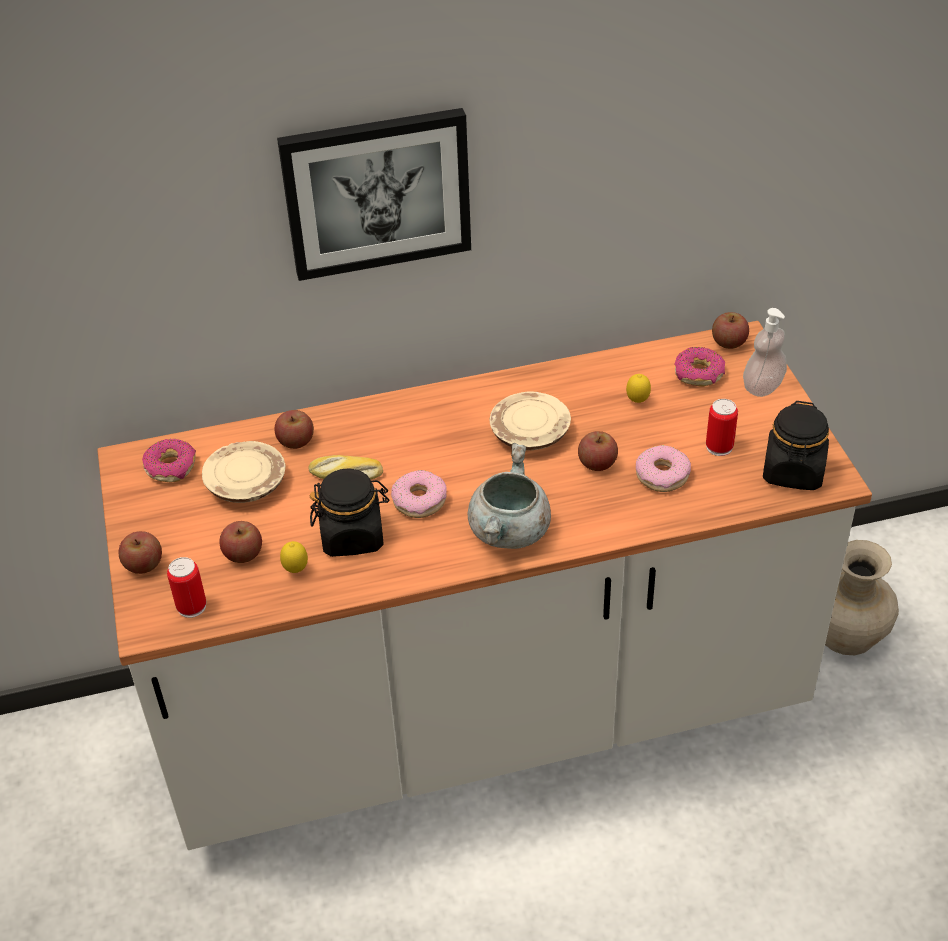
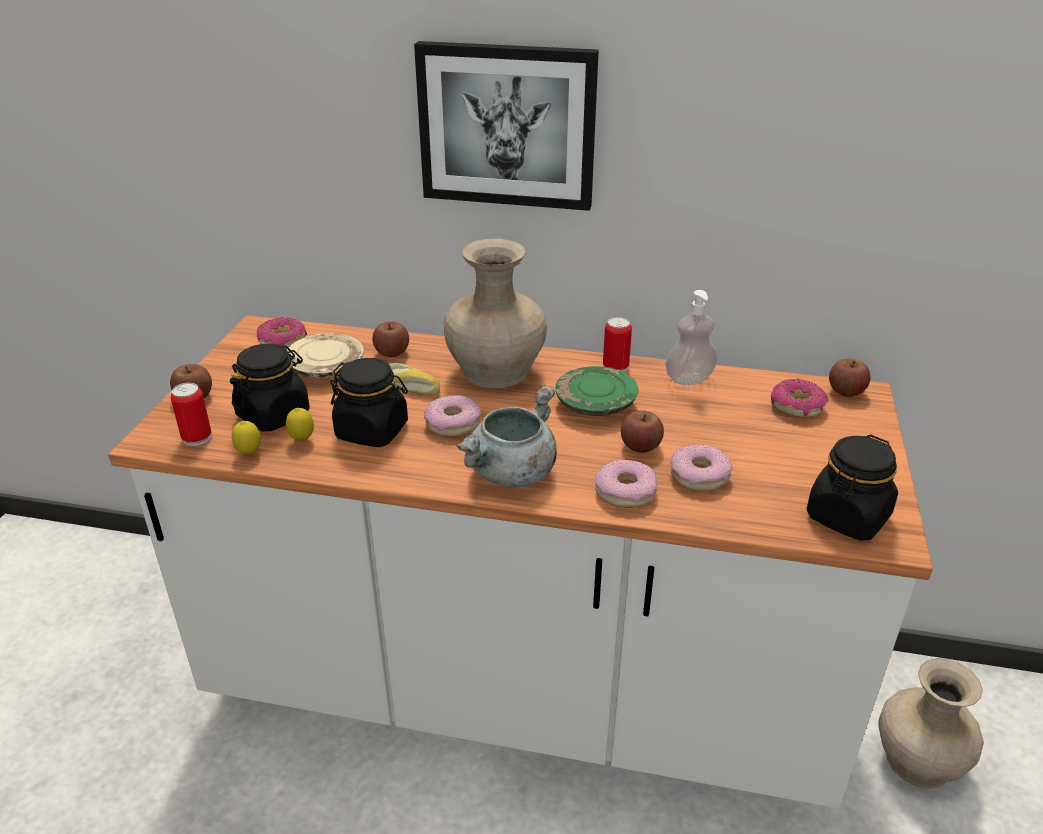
camera: 25 degrees right, 10 degrees down
apple [219,521,262,563] -> black jar [230,344,310,432]
beige plate [489,392,571,450] -> green plate [556,366,638,416]
lemon [626,374,651,403] -> lemon moved to [232,421,261,455]
can [706,399,738,456] -> can moved to [603,317,632,372]
soap dispenser [743,308,787,397] -> soap dispenser moved to [665,290,718,385]
none -> beige vase [444,238,547,389]
none -> donut [595,459,657,508]

